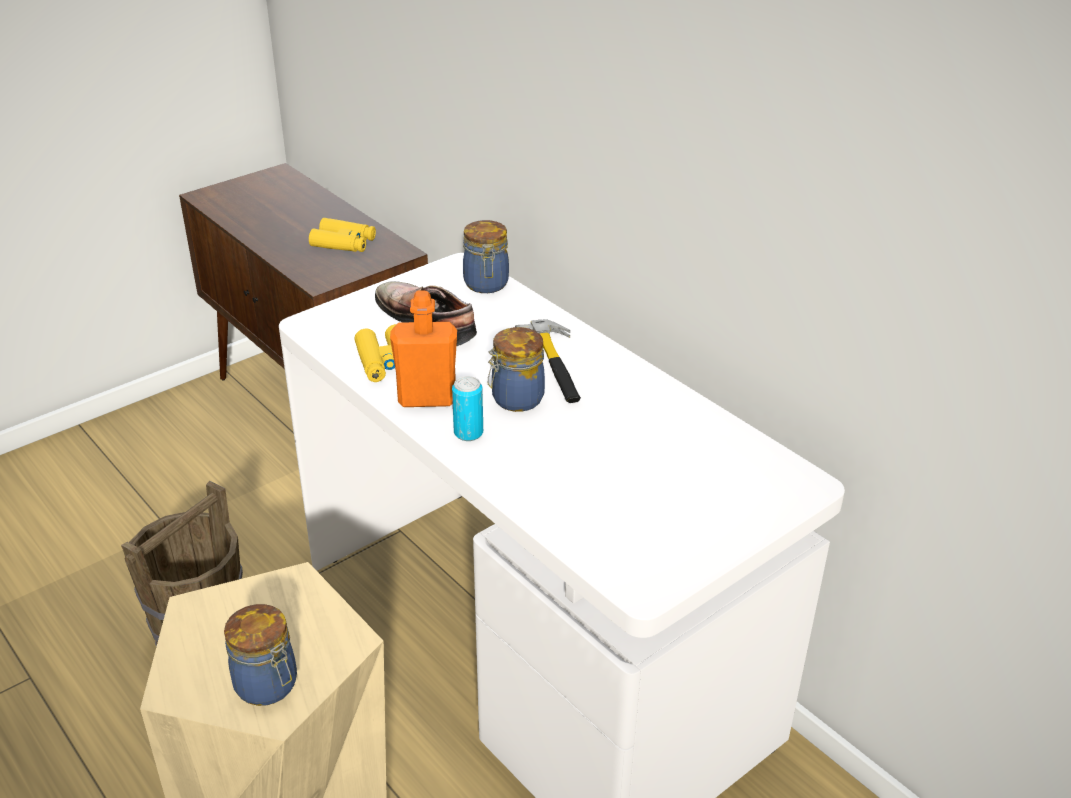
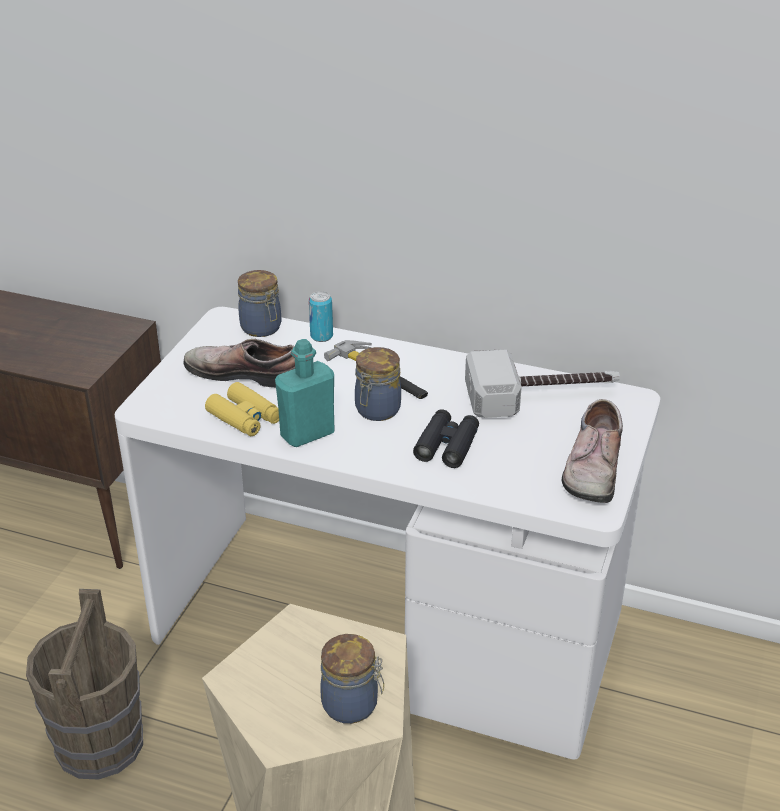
camera: 30 degrees left, 0 degrees up
yellow binoculars [309,218,376,252] -> none
orange bottle [390,290,457,407] -> turquoise bottle [275,339,334,447]
can [452,376,483,441] -> can moved to [309,291,333,342]
none -> black binoculars [413,409,479,468]
none -> hammer [465,350,620,418]
none -> shoe [562,399,623,503]

